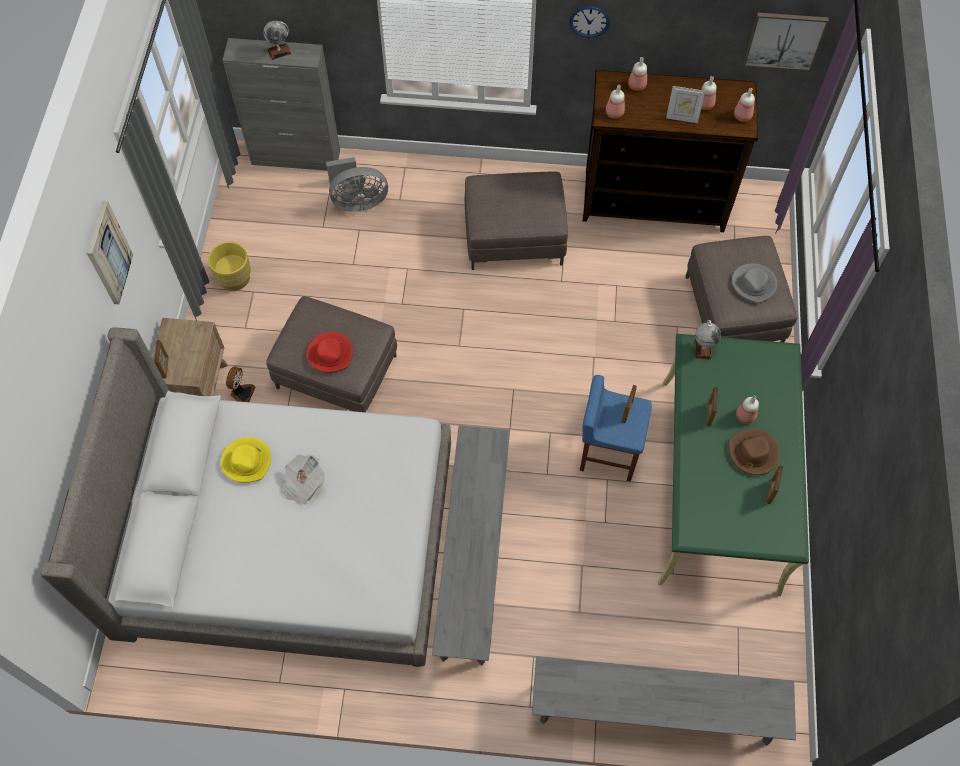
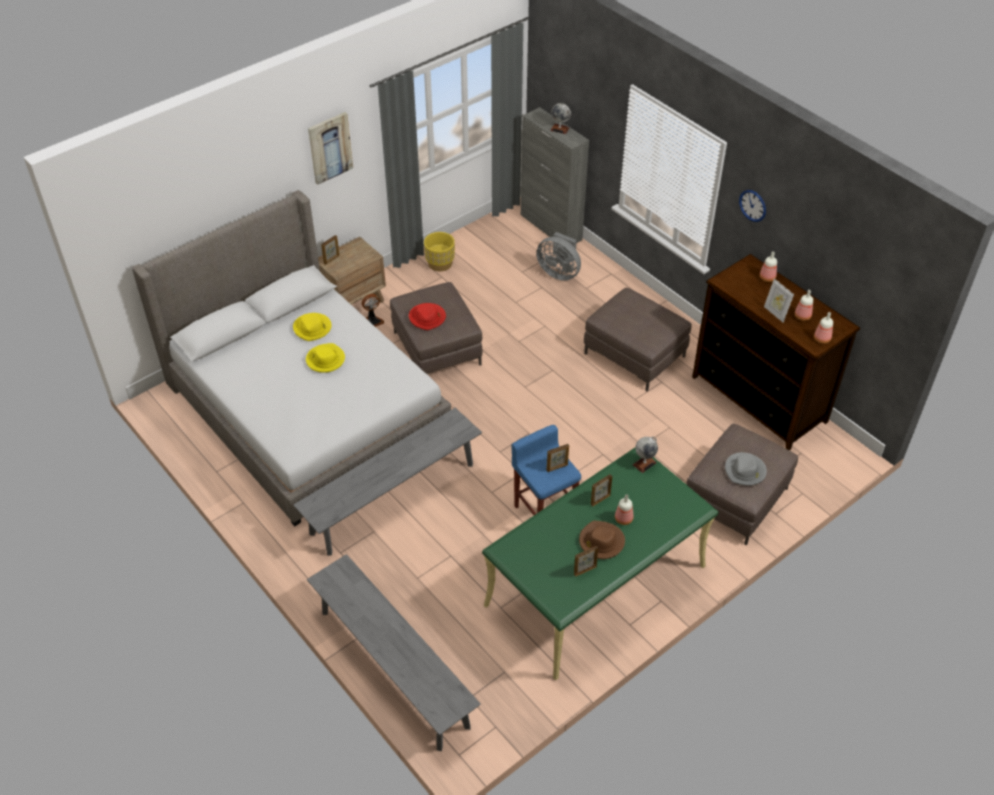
camera: 45 degrees right, 15 degrees down
newspaper [281,454,325,505] -> yellow hat [306,343,345,373]
bottle [606,85,625,119] -> none
picture [743,13,829,71] -> none

